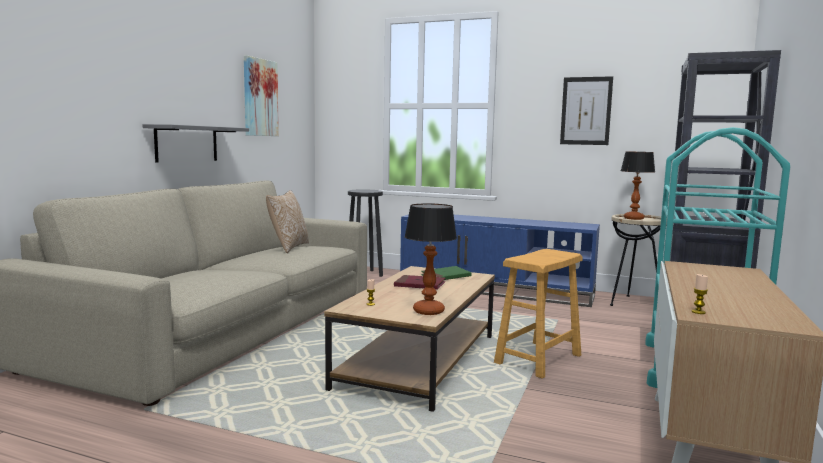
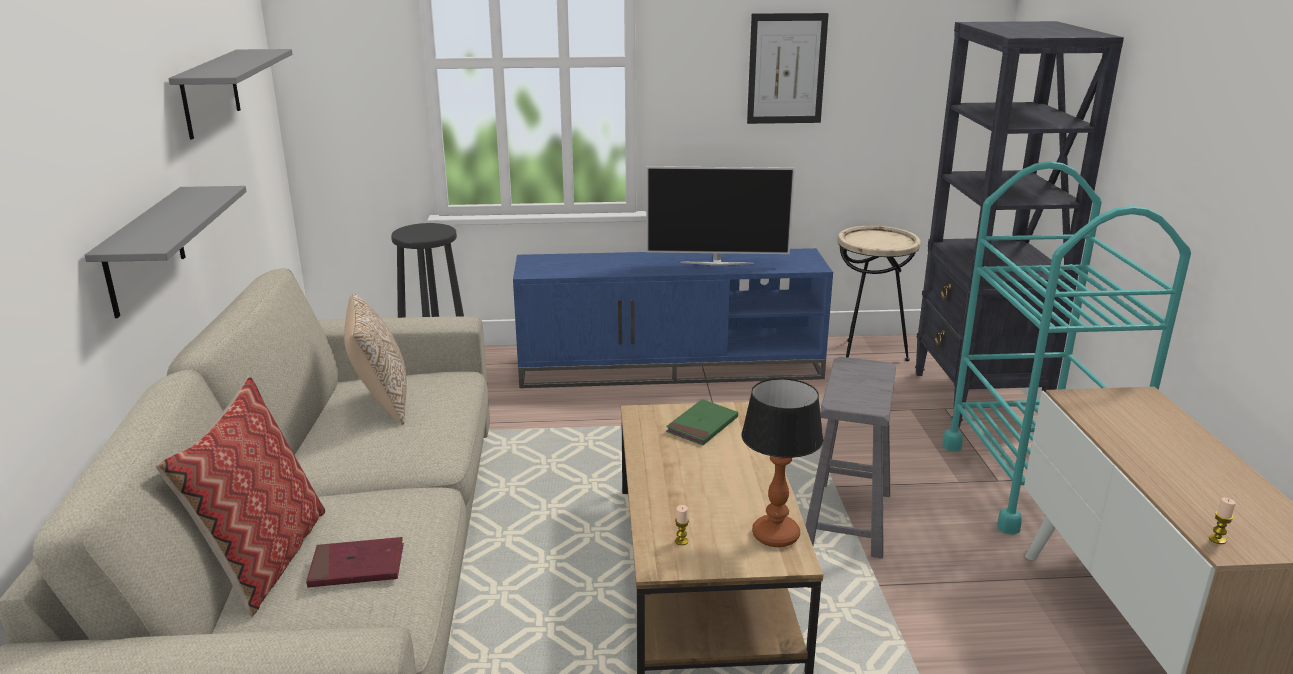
camera: 25 degrees left, 15 degrees up
picture [244,55,279,136] -> grey shelf [169,49,292,140]
red book [394,275,446,290] -> red book moved to [306,537,404,588]
brown stool [494,249,583,379] -> grey stool [805,357,896,559]
table lamp [621,151,655,220] -> none
none -> pillow [155,376,325,617]
none -> television [646,166,795,265]

